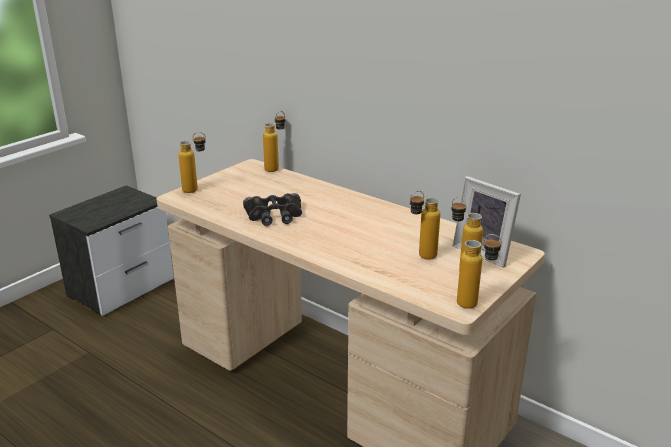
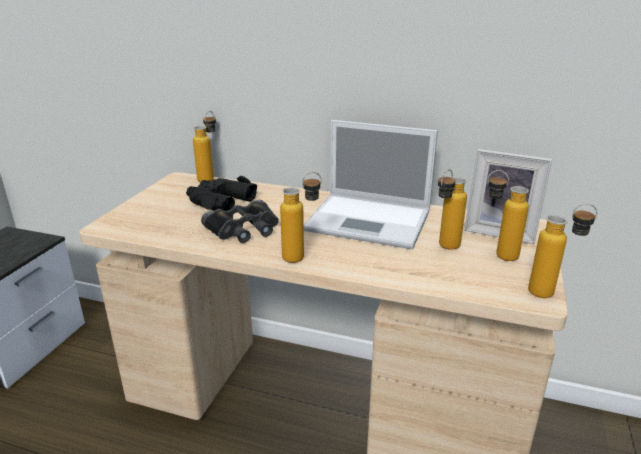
camera: 20 degrees left, 0 degrees up
bottle [178,132,206,193] -> bottle moved to [280,172,321,263]
none -> black binoculars [186,176,257,211]
none -> laptop [304,120,438,249]

